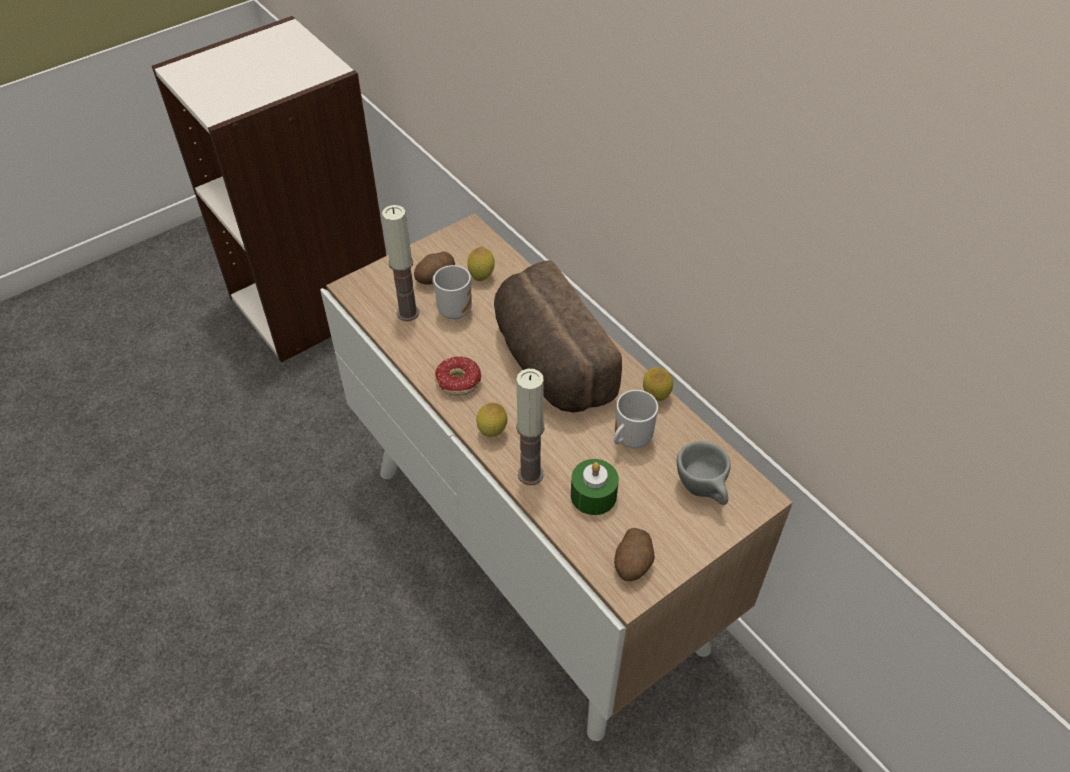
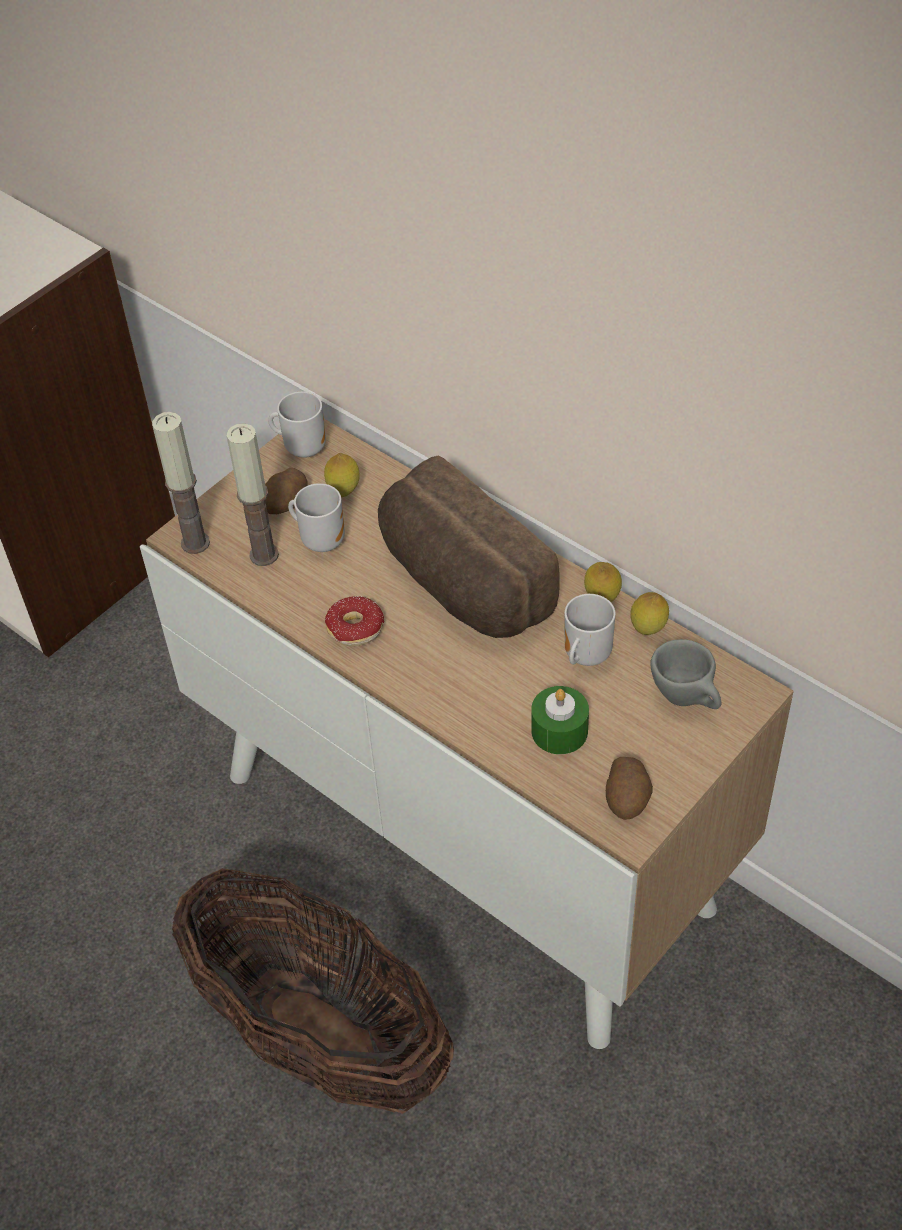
camera: 10 degrees left, 0 degrees up
lemon [476,403,507,437] -> lemon moved to [630,592,669,635]
candle [516,369,545,485] -> candle moved to [152,412,210,554]
none -> basket [172,868,454,1114]
none -> mug [268,391,326,458]

